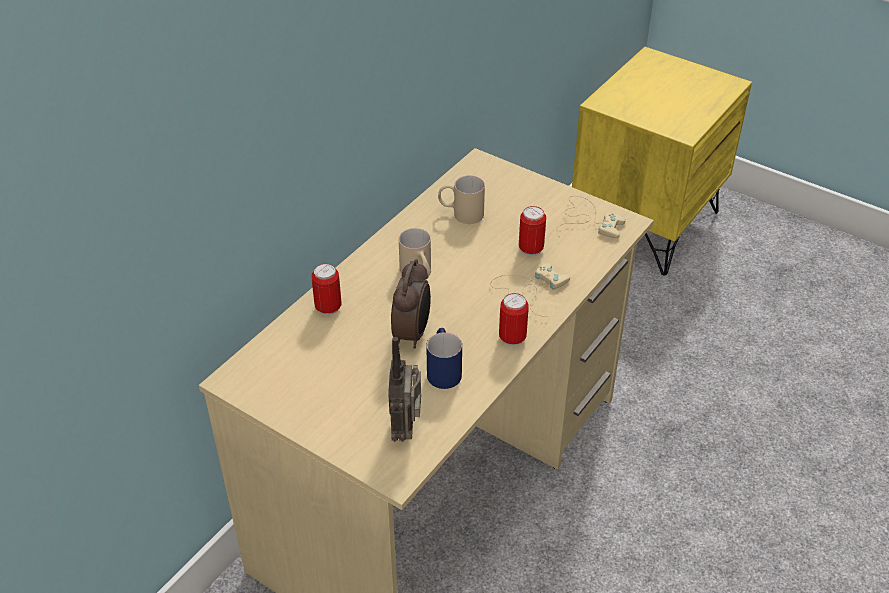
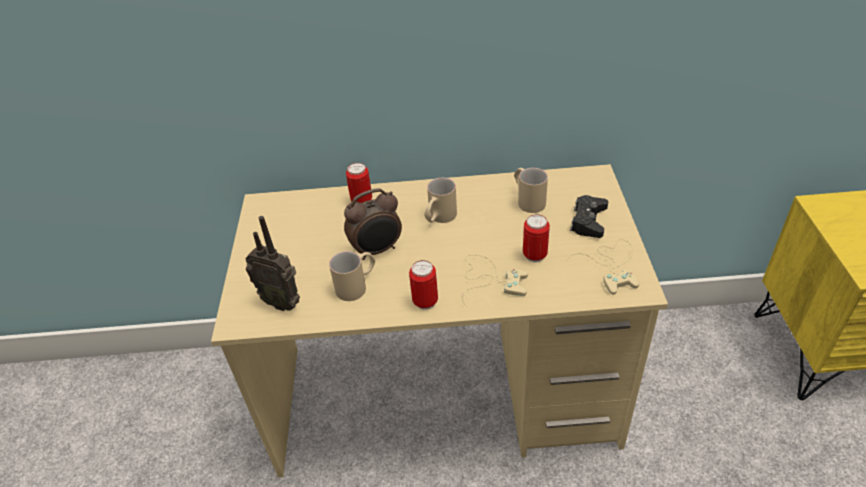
camera: 55 degrees right, 0 degrees up
radio [388,337,421,442] -> radio turned 120 degrees counterclockwise [245,216,300,311]
blue mug [426,328,462,389] -> beige mug [329,251,375,301]
none -> black game controller [570,195,608,238]

